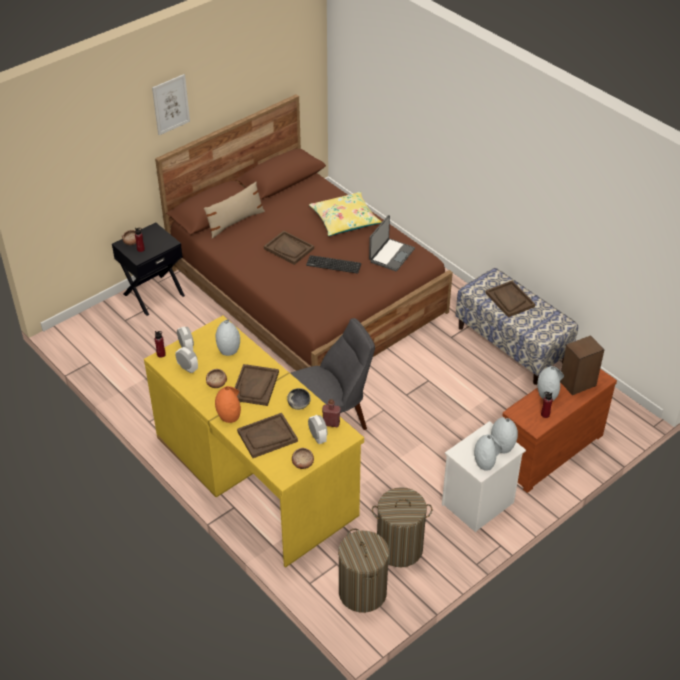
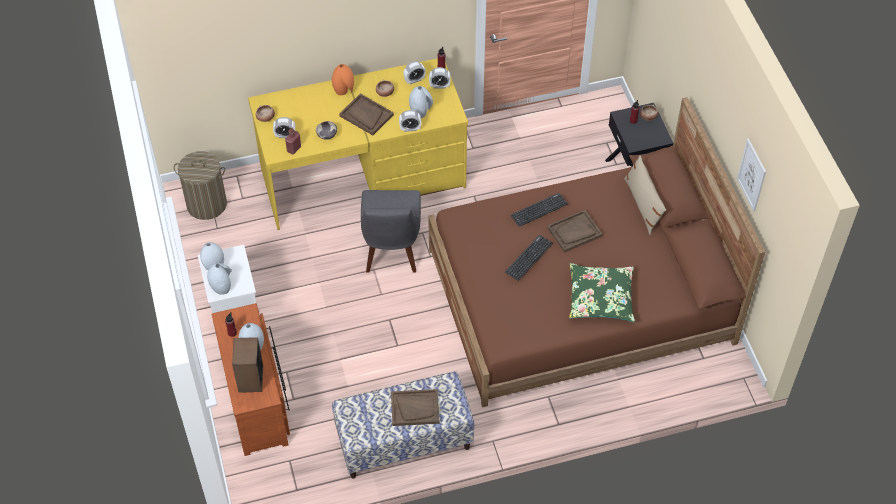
camera: 115 degrees right, 10 degrees up
picture [152,74,190,135] -> picture moved to [737,138,766,212]
brown tray [237,413,298,458] -> none
yellow pillow [309,192,382,236] -> green pillow [569,263,635,322]
laptop [369,215,415,271] -> none
laundry basket [372,487,432,567] -> none
none -> alarm clock [399,110,421,132]
none -> keyboard [511,193,568,227]

